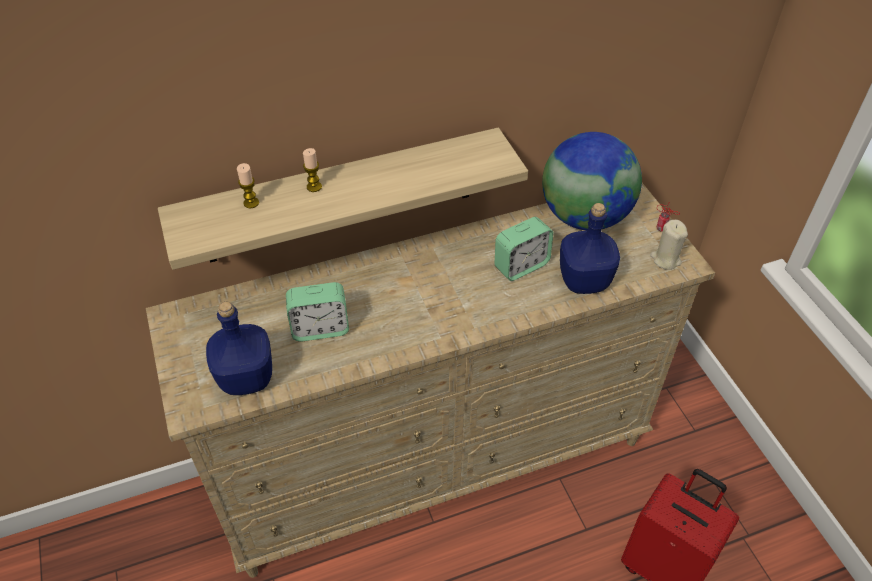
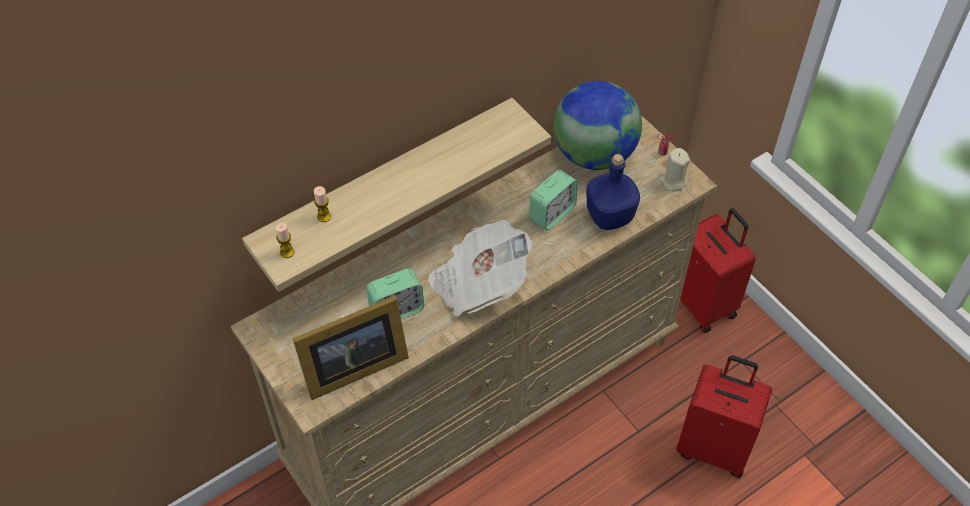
camera: 15 degrees left, 5 degrees up
blue bottle [206,302,272,395] -> picture frame [293,296,409,400]
candle [303,148,322,192] -> candle moved to [276,223,294,258]
none -> newspaper [428,220,533,317]
none -> red suitcase [680,208,756,333]

